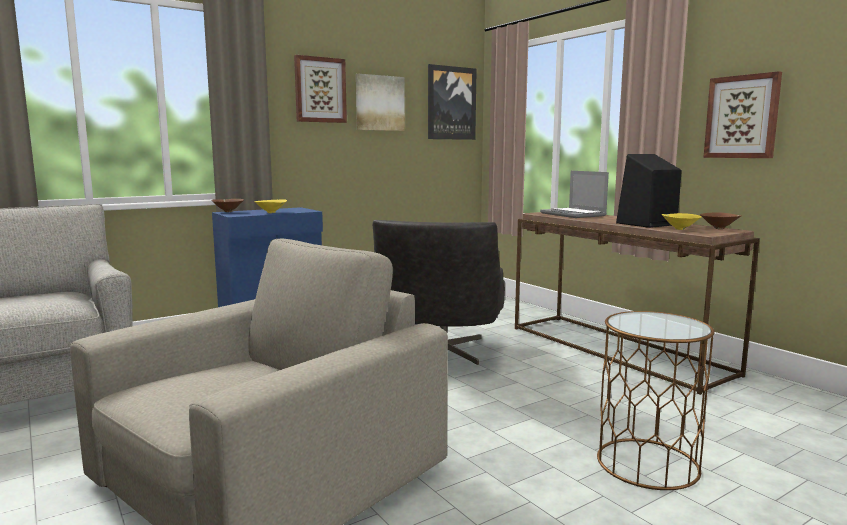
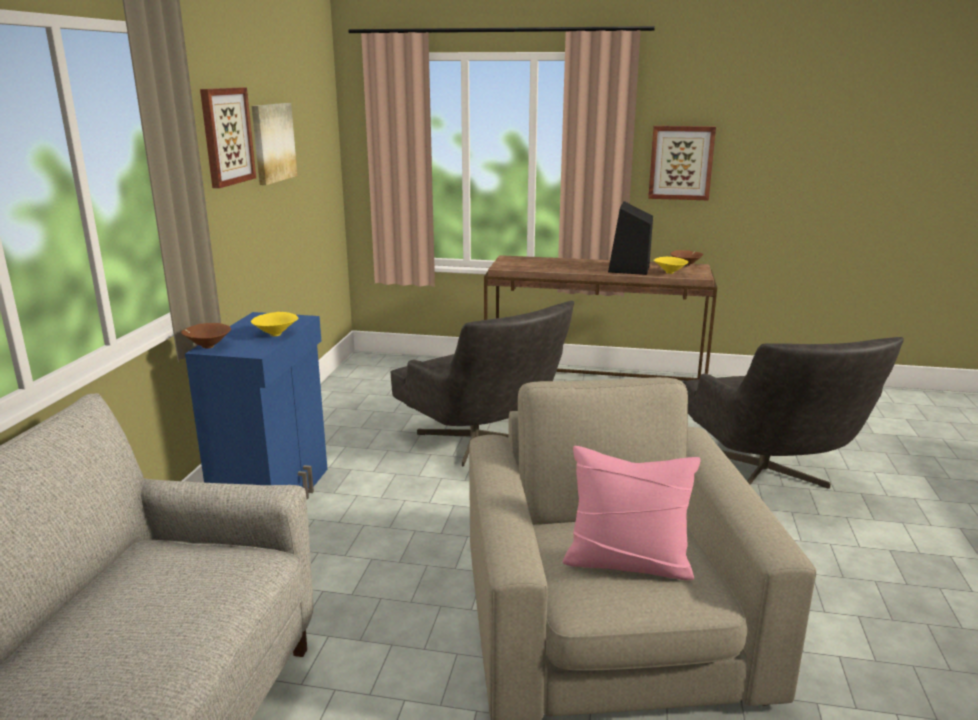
camera: 45 degrees left, 10 degrees up
picture [428,64,477,140] -> none
laptop [540,171,609,218] -> none
brown side table [597,311,715,490] -> grey armchair [683,337,904,489]
none -> pink pillow [563,446,701,580]

